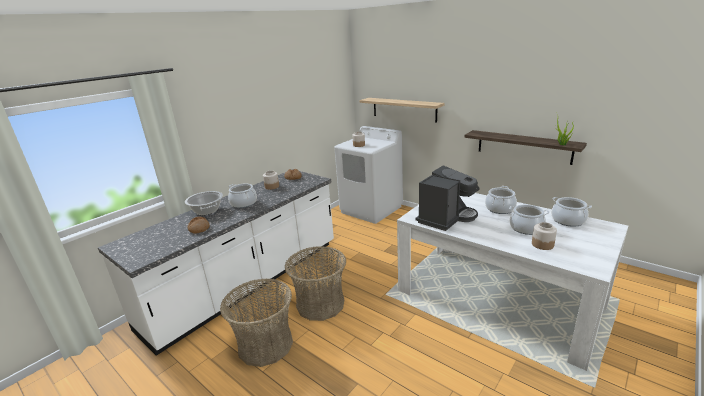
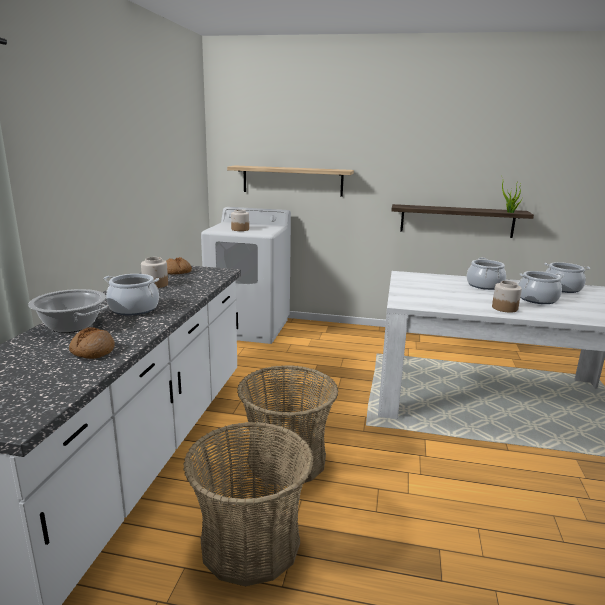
camera: 30 degrees left, 5 degrees down
coffee machine [416,165,479,231] -> none
jar [532,222,557,250] -> jar moved to [492,281,522,313]

